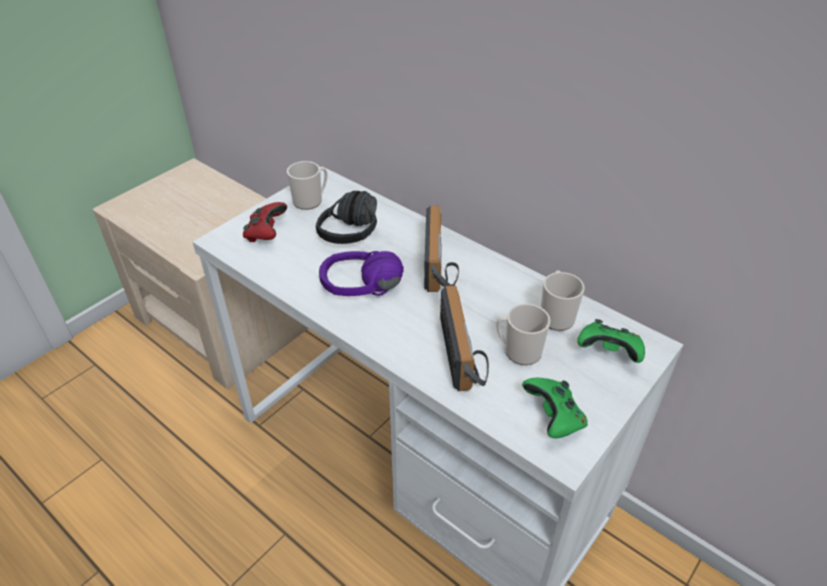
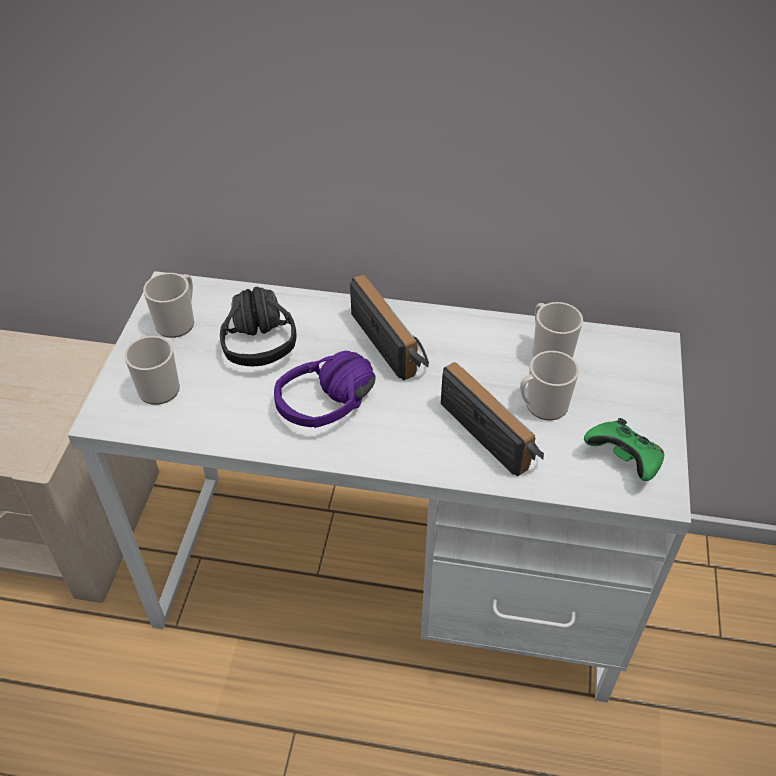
camera: 30 degrees left, 5 degrees up
red game controller [243,202,287,242] -> mug [124,335,180,405]
green game controller [577,319,645,363] -> none

